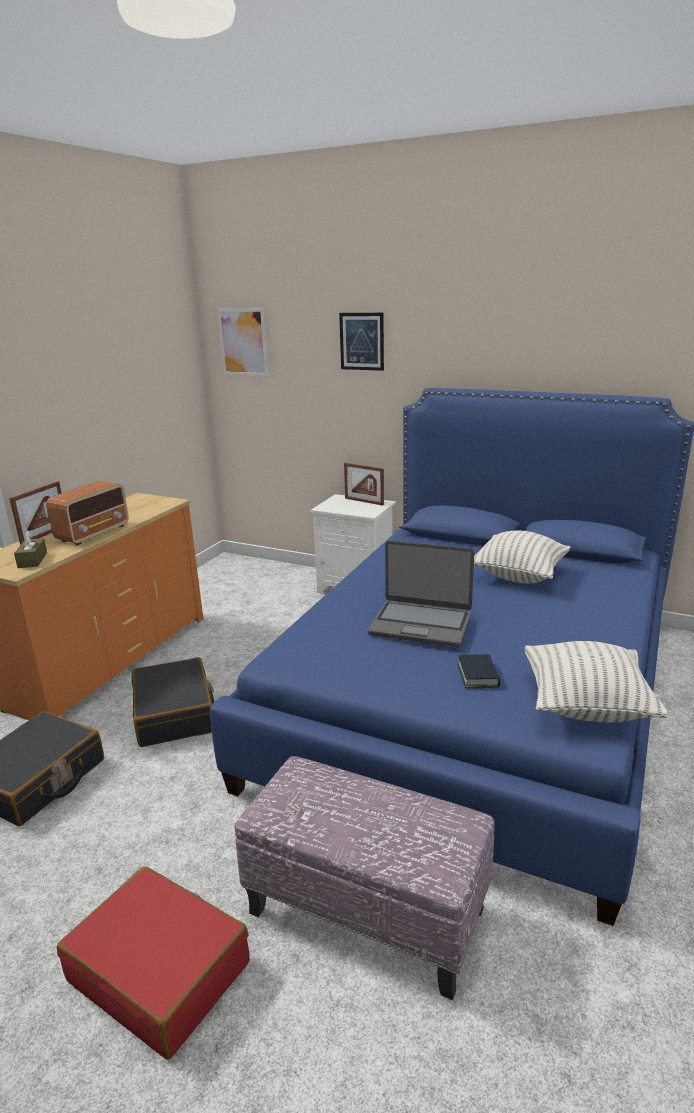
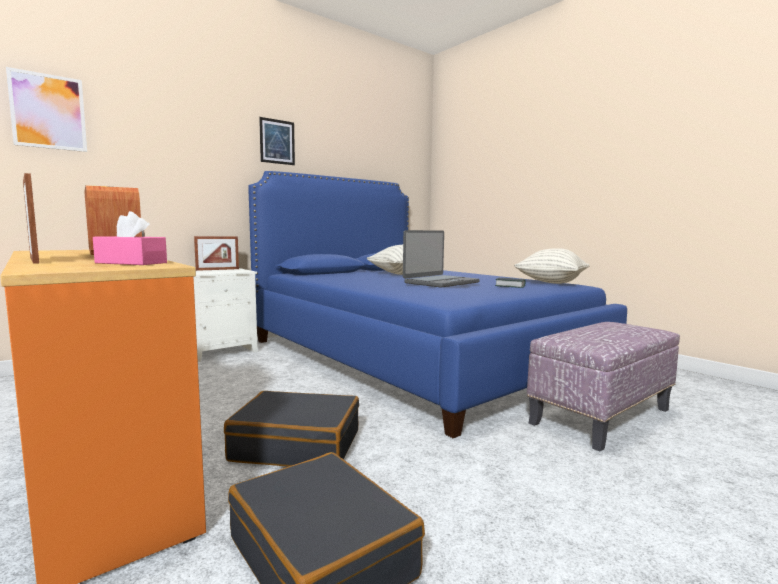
camera: 65 degrees left, 15 degrees down
brown tissue box [14,531,47,568] -> pink tissue box [93,211,167,265]
red suitcase [57,866,250,1059] -> none
picture [339,313,384,371] -> picture moved to [259,117,295,165]

